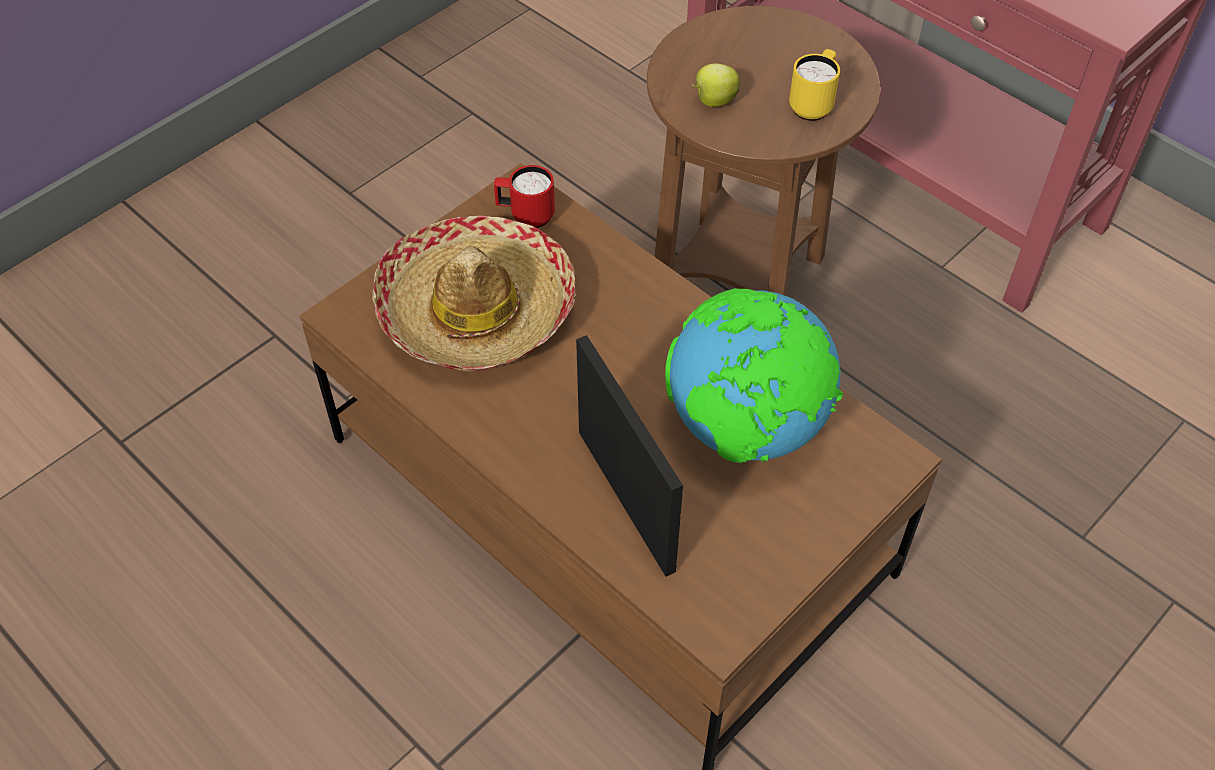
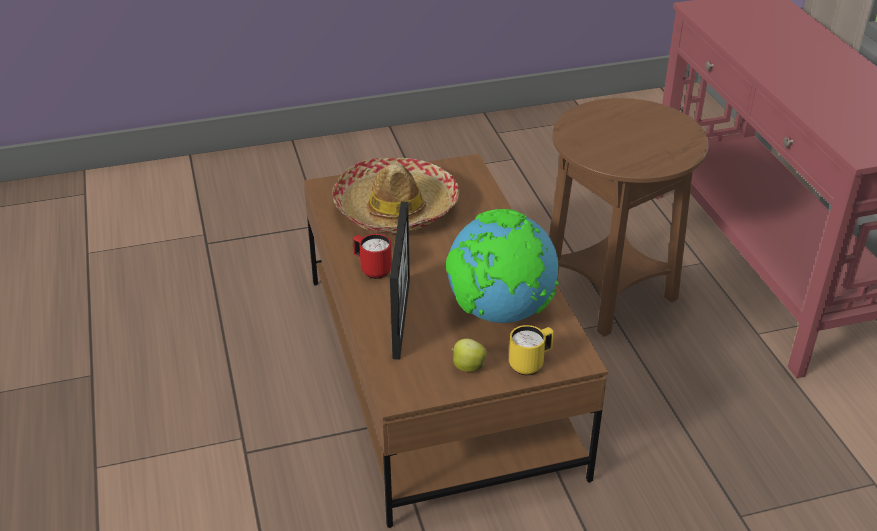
camera: 30 degrees right, 15 degrees down
red mug [494,165,555,228] -> red mug moved to [353,234,392,279]
apple [691,63,740,107] -> apple moved to [451,339,487,372]
yellow mug [789,49,840,121] -> yellow mug moved to [509,325,554,375]

